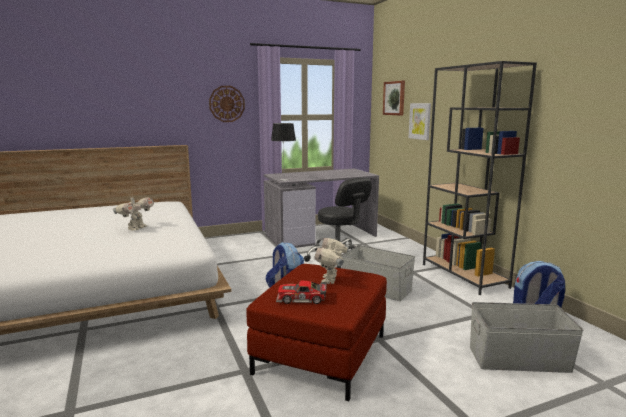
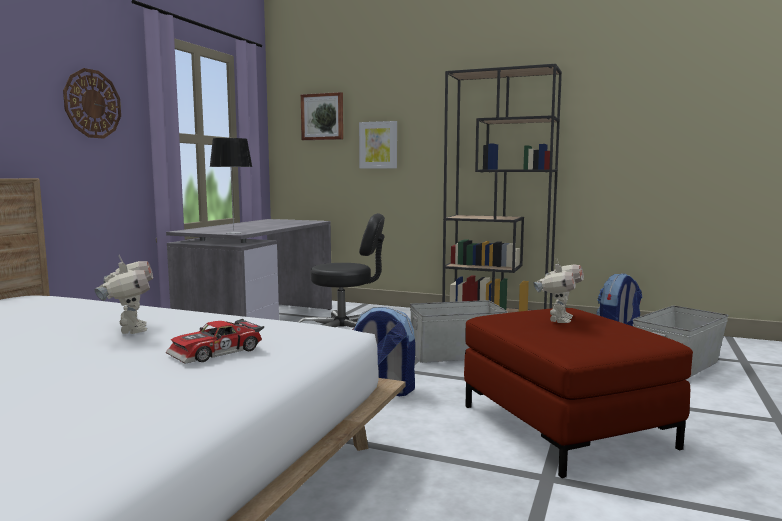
camera: 45 degrees left, 5 degrees down
toy car [276,281,326,304] -> toy car moved to [166,319,264,364]
toy robot [314,236,349,284] -> toy robot turned 120 degrees counterclockwise [533,259,584,323]

